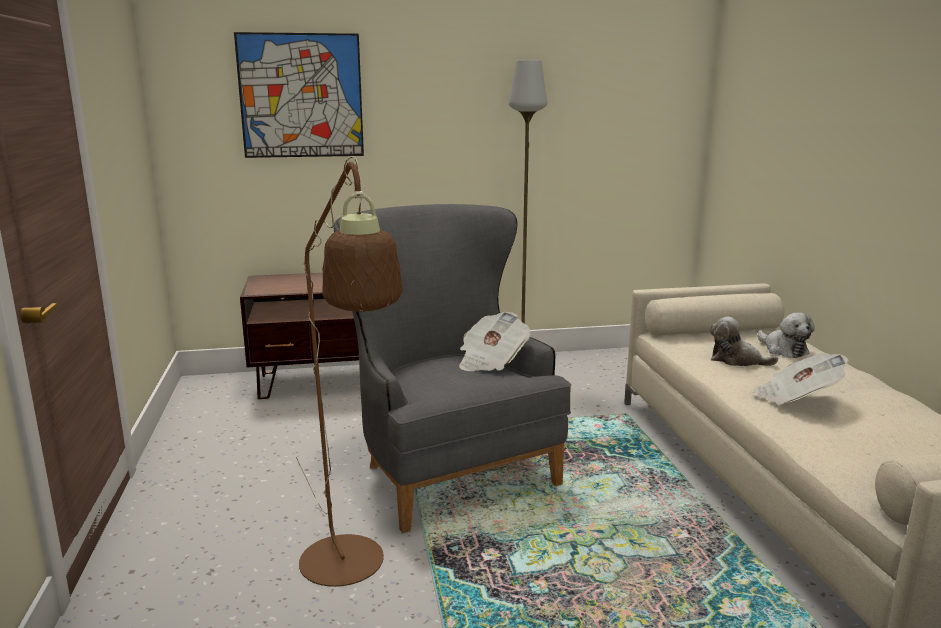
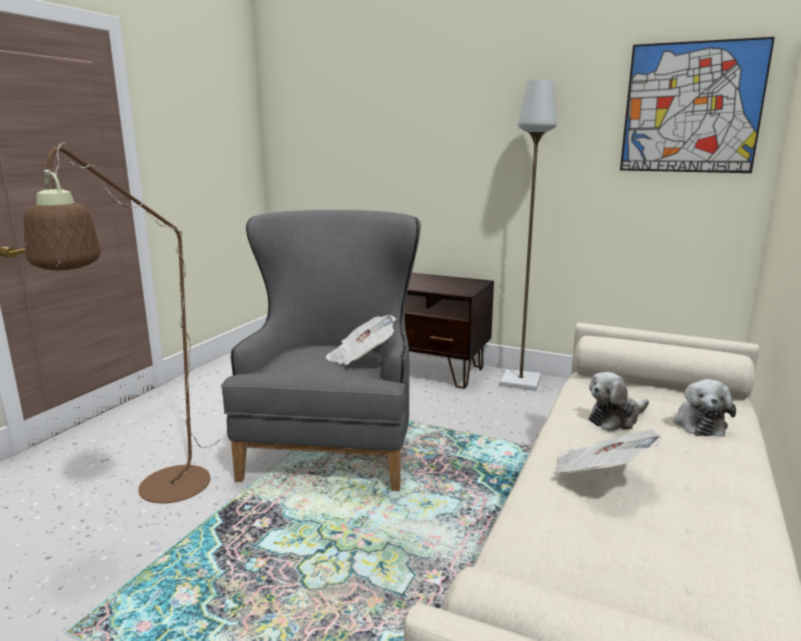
camera: 35 degrees right, 0 degrees up
picture [234,32,364,158] -> picture moved to [620,37,775,173]
plush toy [710,316,778,366] -> plush toy turned 90 degrees counterclockwise [589,372,649,431]

